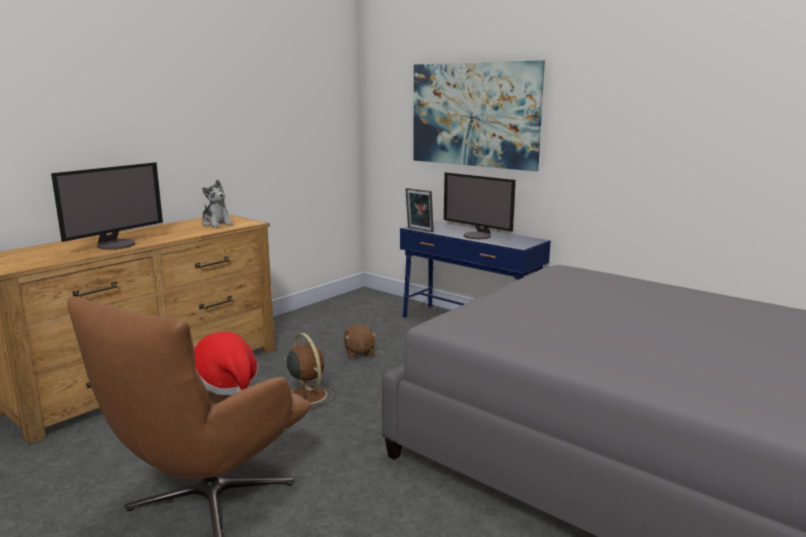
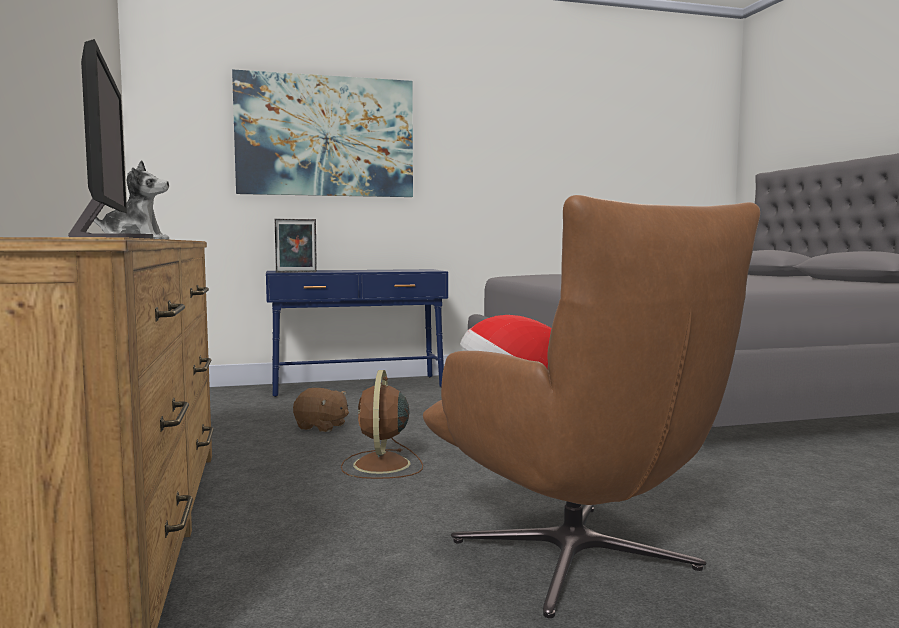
camera: 55 degrees left, 10 degrees down
brown fan [287,333,336,410] -> brown fan turned 90 degrees counterclockwise [341,370,423,479]
monitor [444,172,516,239] -> none

